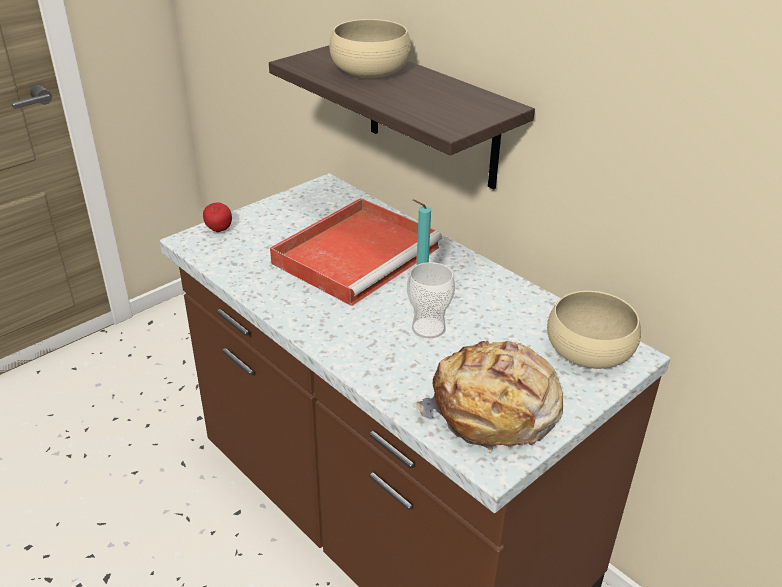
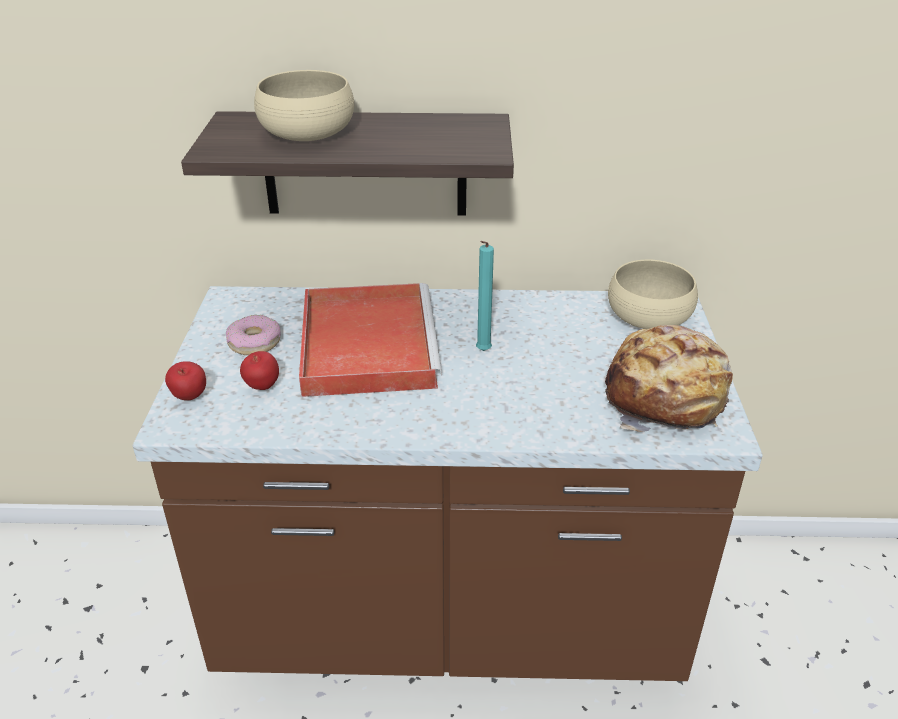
camera: 45 degrees left, 0 degrees up
cup [407,262,455,339] -> none
none -> donut [226,315,281,355]
none -> apple [240,351,279,390]

